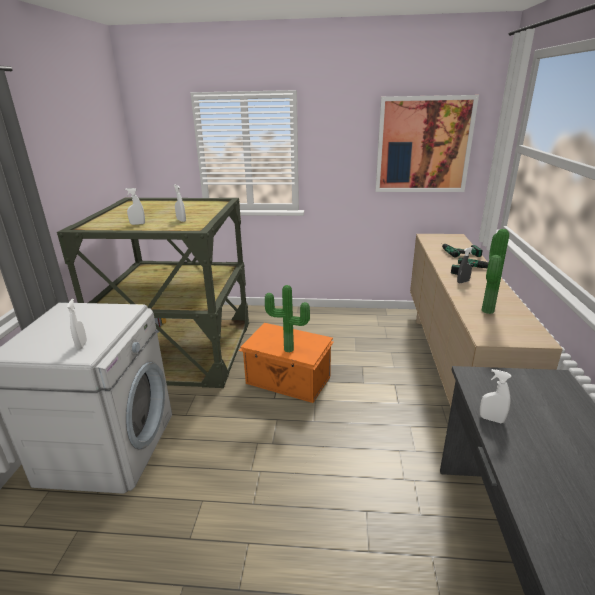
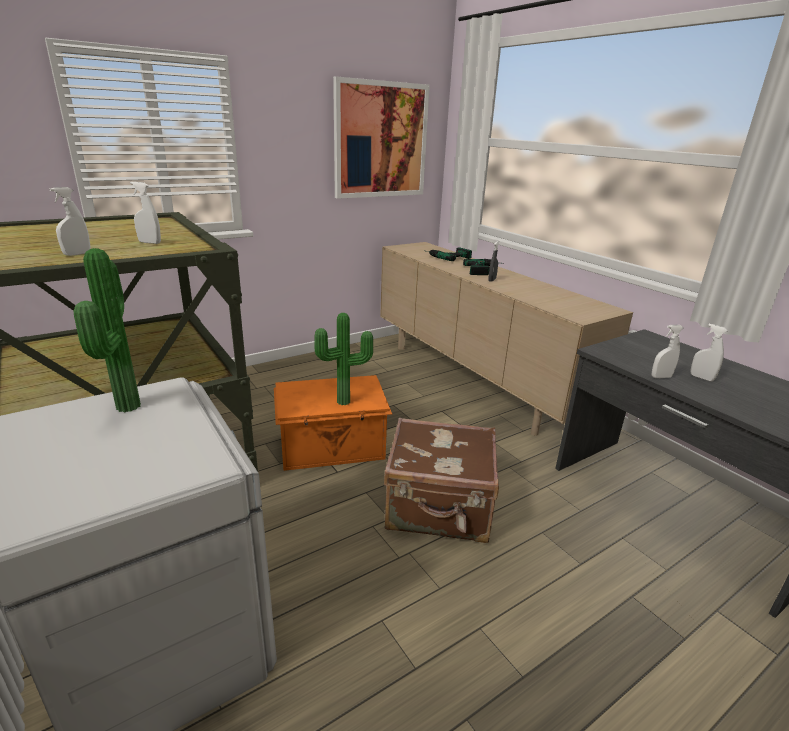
camera: 40 degrees left, 0 degrees up
white spray bottle [67,299,87,350] -> white spray bottle moved to [690,324,728,382]
potted plant [482,229,509,314] -> potted plant moved to [73,248,141,412]
none -> brown suitcase [384,418,499,543]

